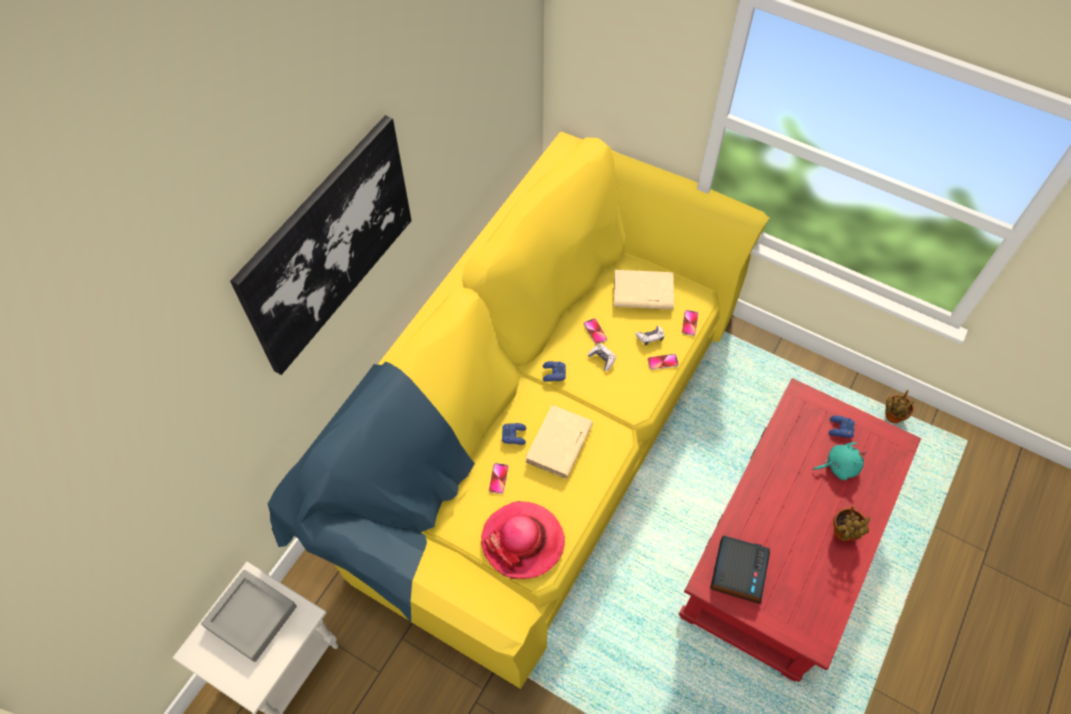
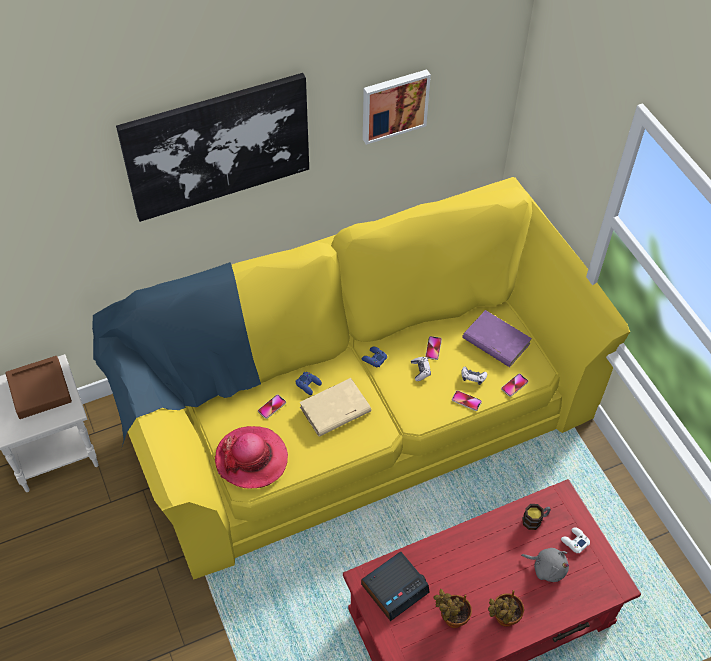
camera: 35 degrees right, 5 degrees down
grey tray [201,570,297,662] -> brown tray [5,356,72,419]
beige book [614,270,674,310] -> purple book [462,310,532,367]
turquoise plush toy [813,442,866,480] -> grey plush toy [521,548,569,582]
blue game controller [829,415,855,438] -> white game controller [561,527,590,553]
potted plant [885,390,914,423] -> potted plant moved to [433,589,472,628]
none -> picture [363,69,431,145]
none -> mug [522,504,551,530]

